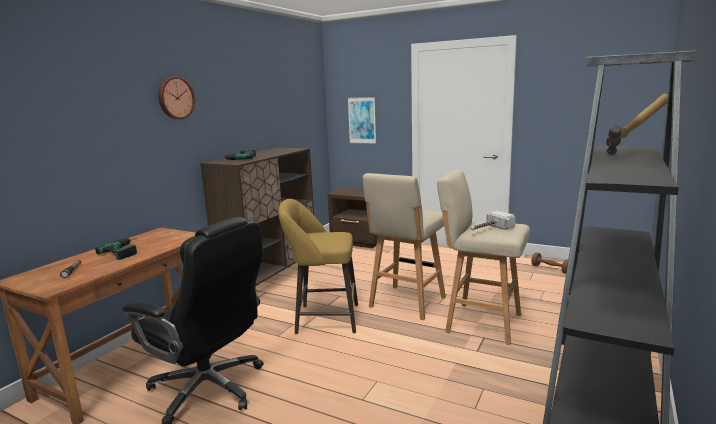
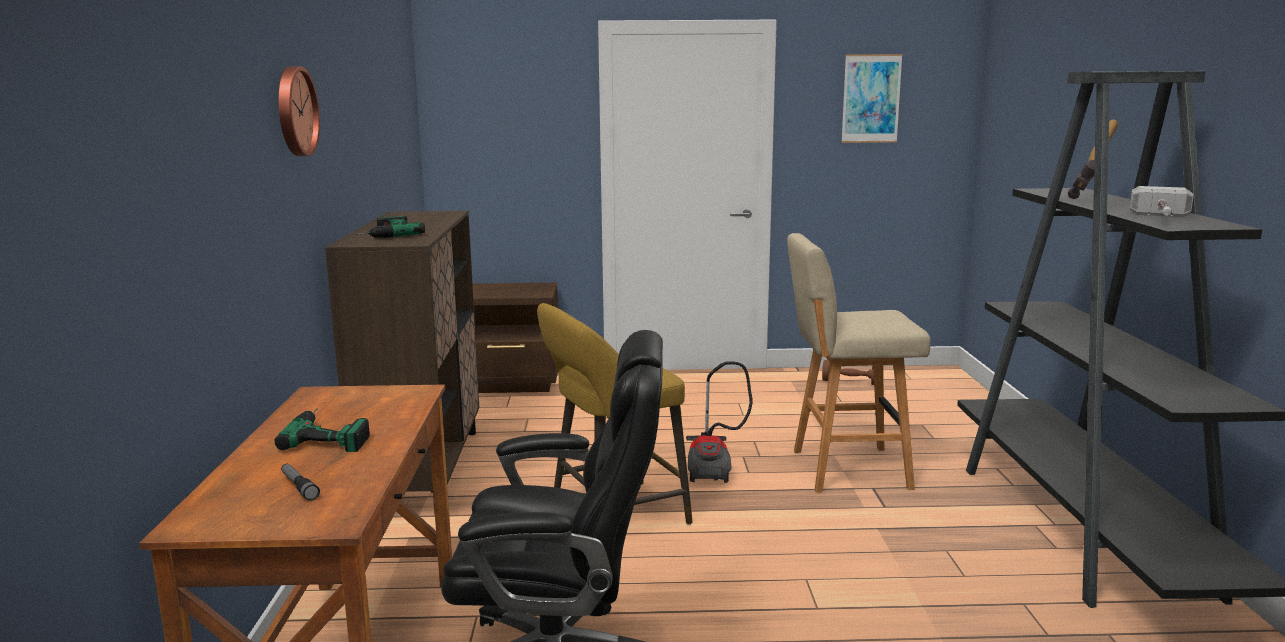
camera: 30 degrees left, 0 degrees up
picture [348,97,376,144] -> picture moved to [841,54,903,143]
beige stool [363,173,446,320] -> vacuum cleaner [686,361,752,483]
hammer [470,211,516,230] -> hammer moved to [1130,186,1194,217]

